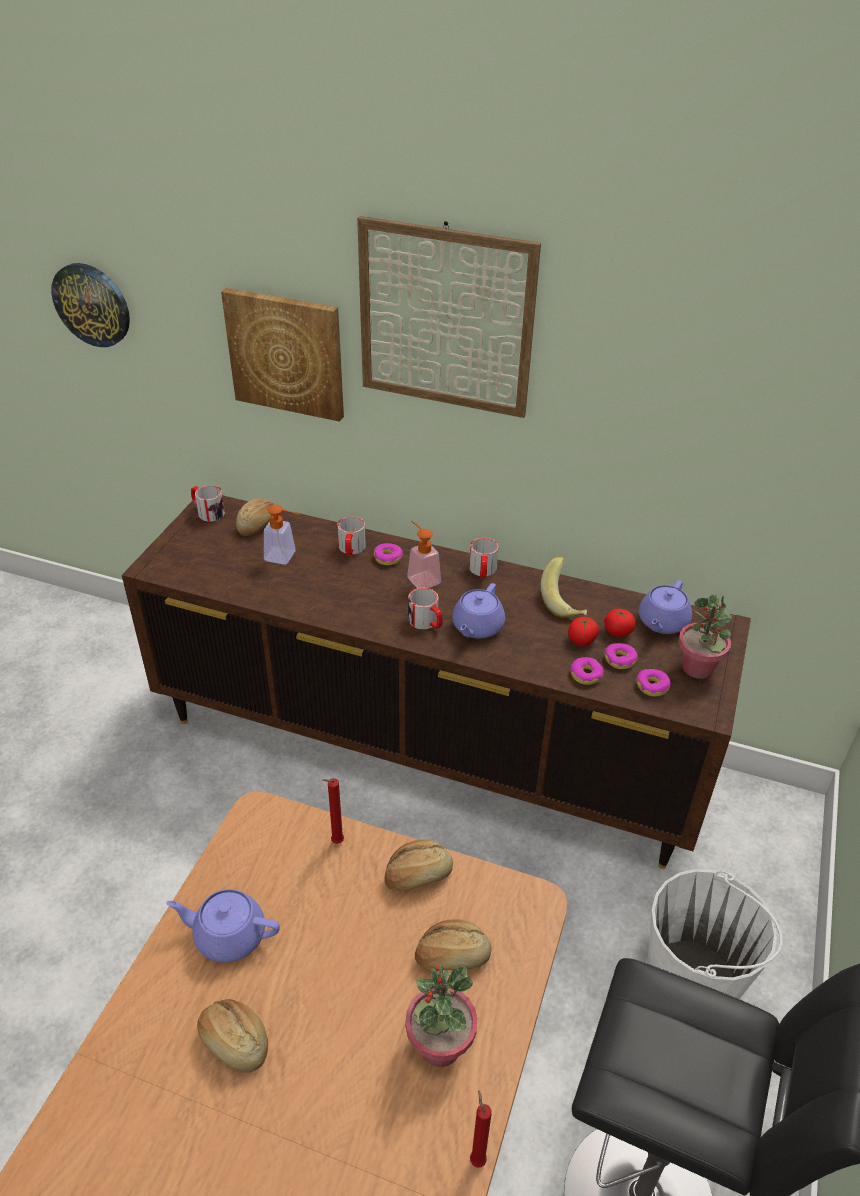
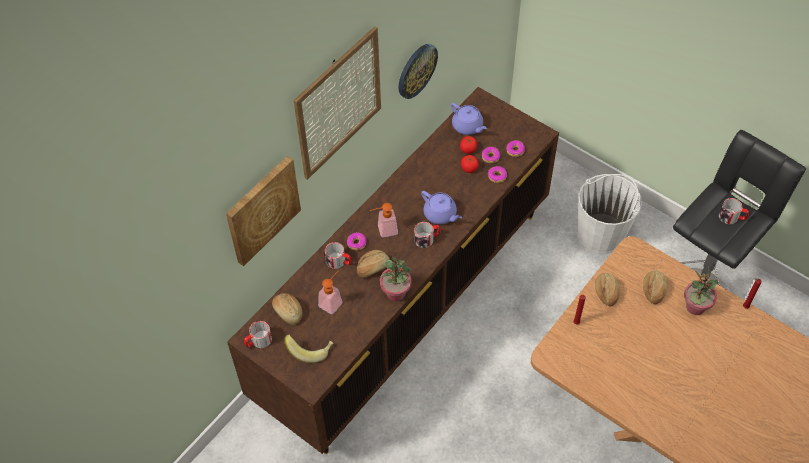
camera: 70 degrees left, 15 degrees up
wall clock [51,263,130,347] -> wall clock moved to [399,44,438,99]
purple teapot [166,889,280,962] -> none
bread [197,999,268,1073] -> bread moved to [357,250,390,277]
mug [469,537,499,578] -> mug moved to [719,198,749,224]
banana [540,556,587,618] -> banana moved to [284,335,334,363]
potted plant [678,595,732,679] -> potted plant moved to [380,257,411,301]

